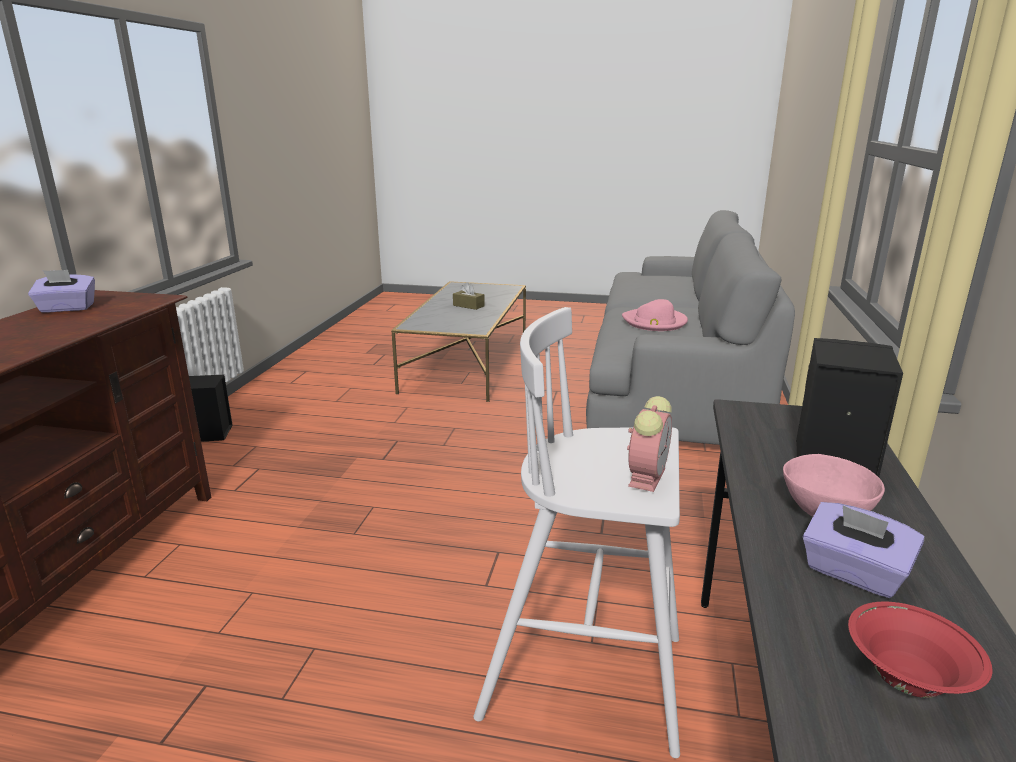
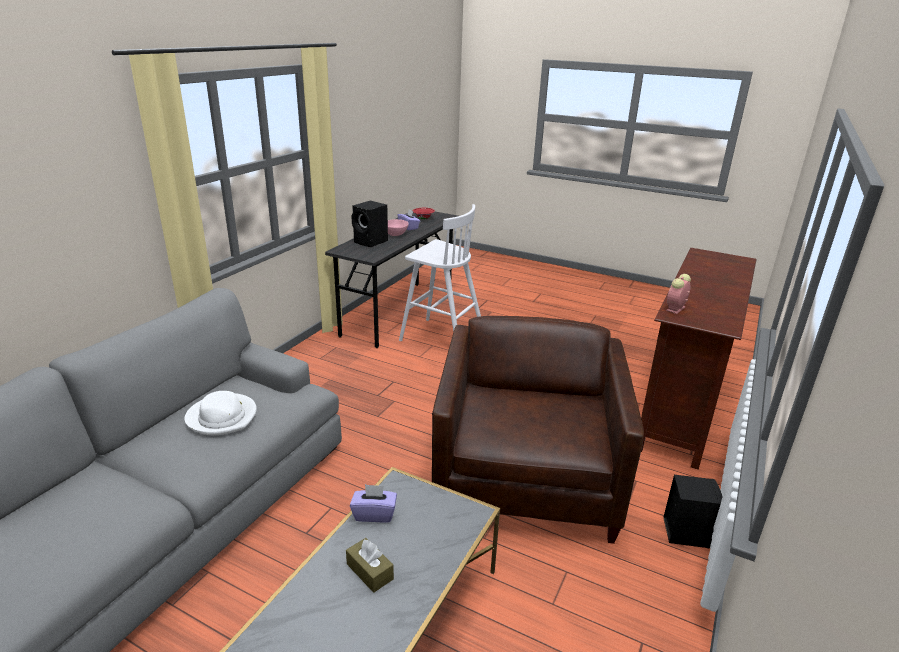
camera: 165 degrees left, 5 degrees up
purple tissue box [28,270,95,312] -> purple tissue box moved to [350,484,397,523]
pink hat [622,299,688,331] -> white hat [184,391,257,435]
alarm clock [627,396,672,492] -> alarm clock moved to [666,274,691,314]
none -> brown armchair [432,316,644,544]

